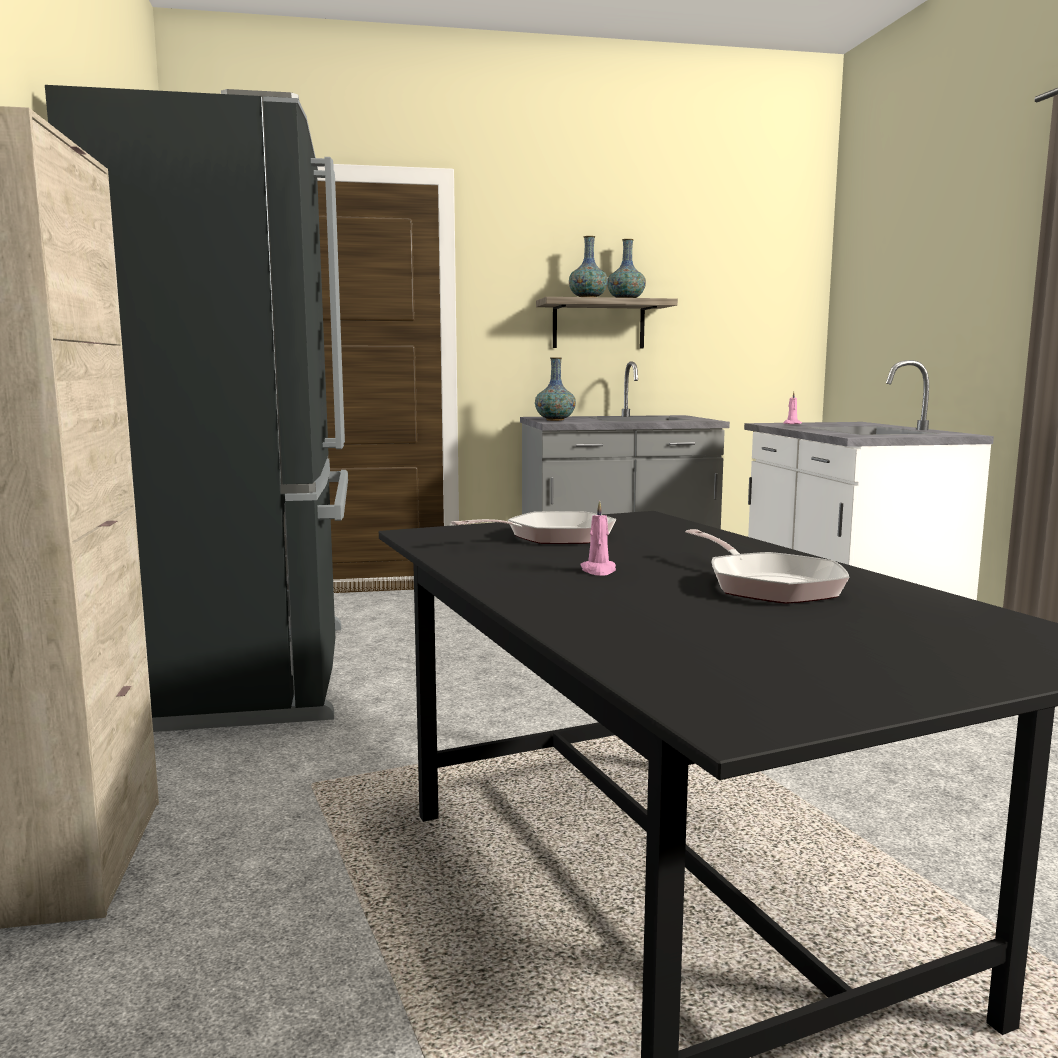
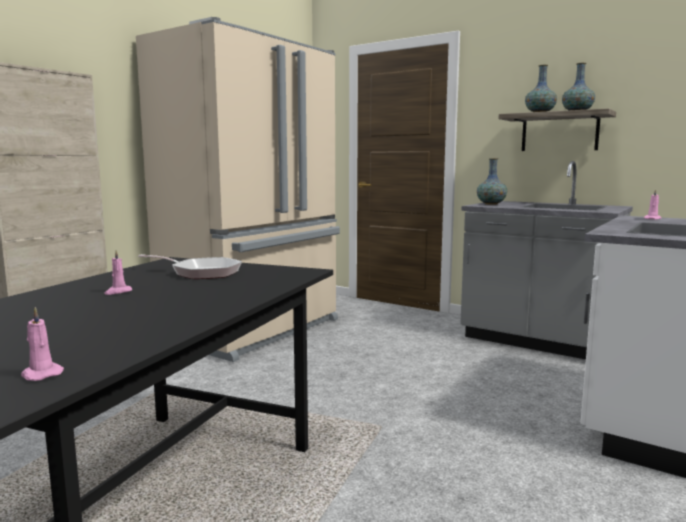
camera: 45 degrees right, 0 degrees up
black fridge [45,85,348,732] -> beige fridge [136,17,340,362]
frying pan [685,529,850,604] -> none
none -> pink candle [21,307,64,381]

